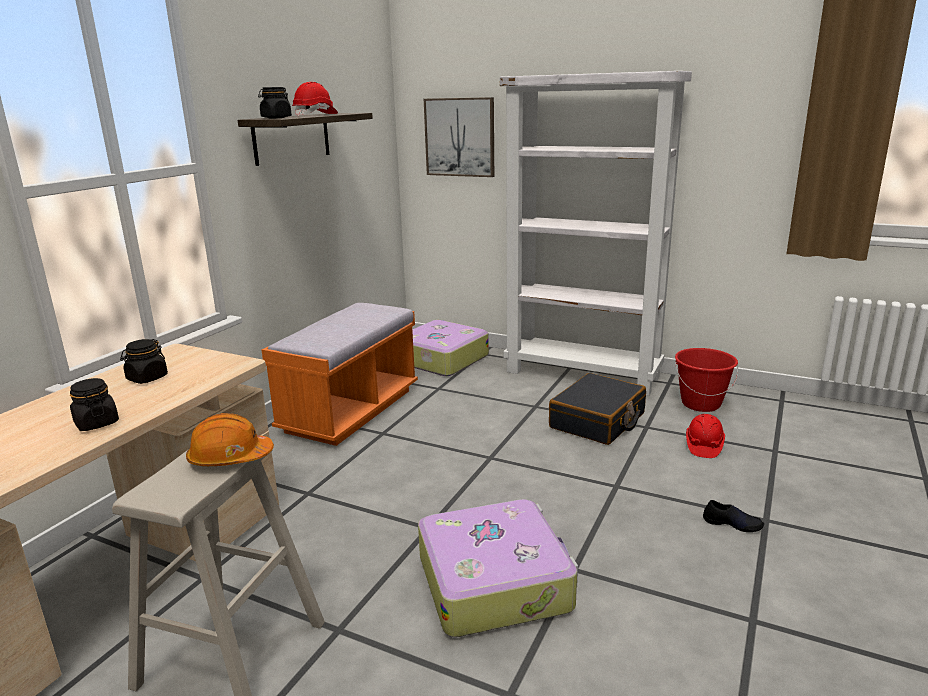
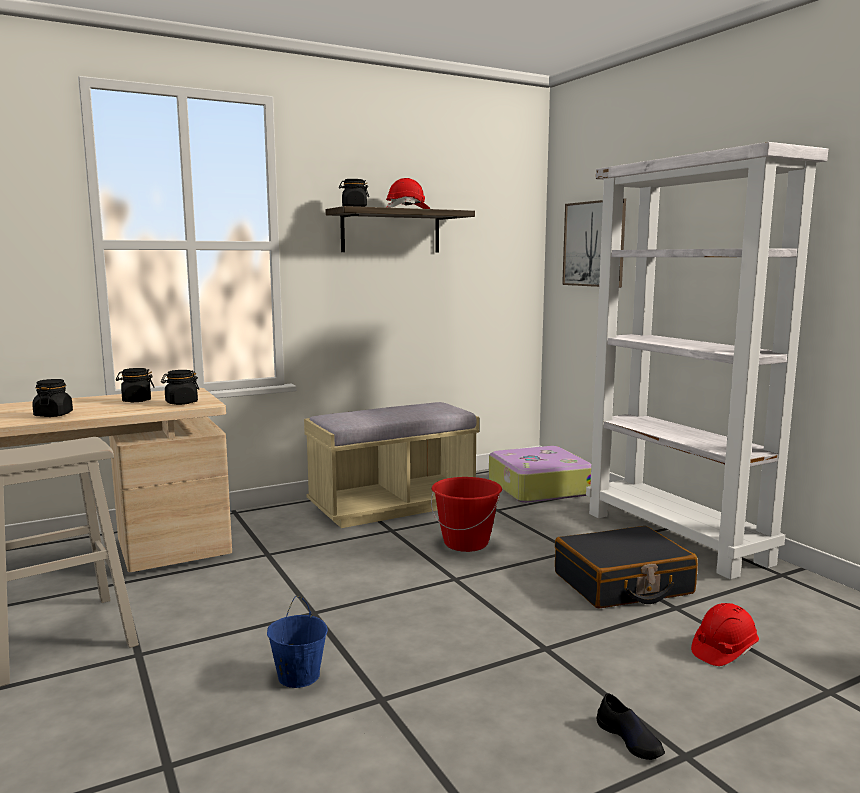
camera: 35 degrees right, 10 degrees down
orange hard hat [186,413,274,466] -> none
orange bench [262,303,418,446] -> beige bench [304,402,479,528]
suitcase [418,499,578,637] -> blue bucket [267,596,328,688]
red bucket [675,348,738,412] -> red bucket moved to [431,477,502,552]
none -> black jar [161,370,199,405]

